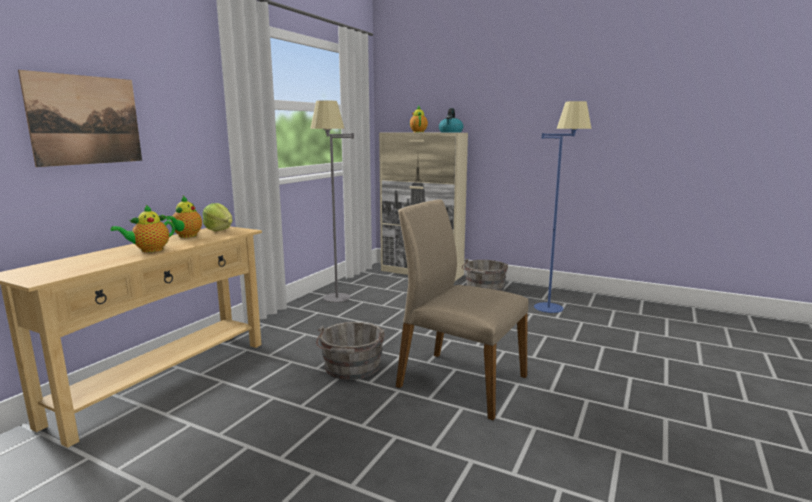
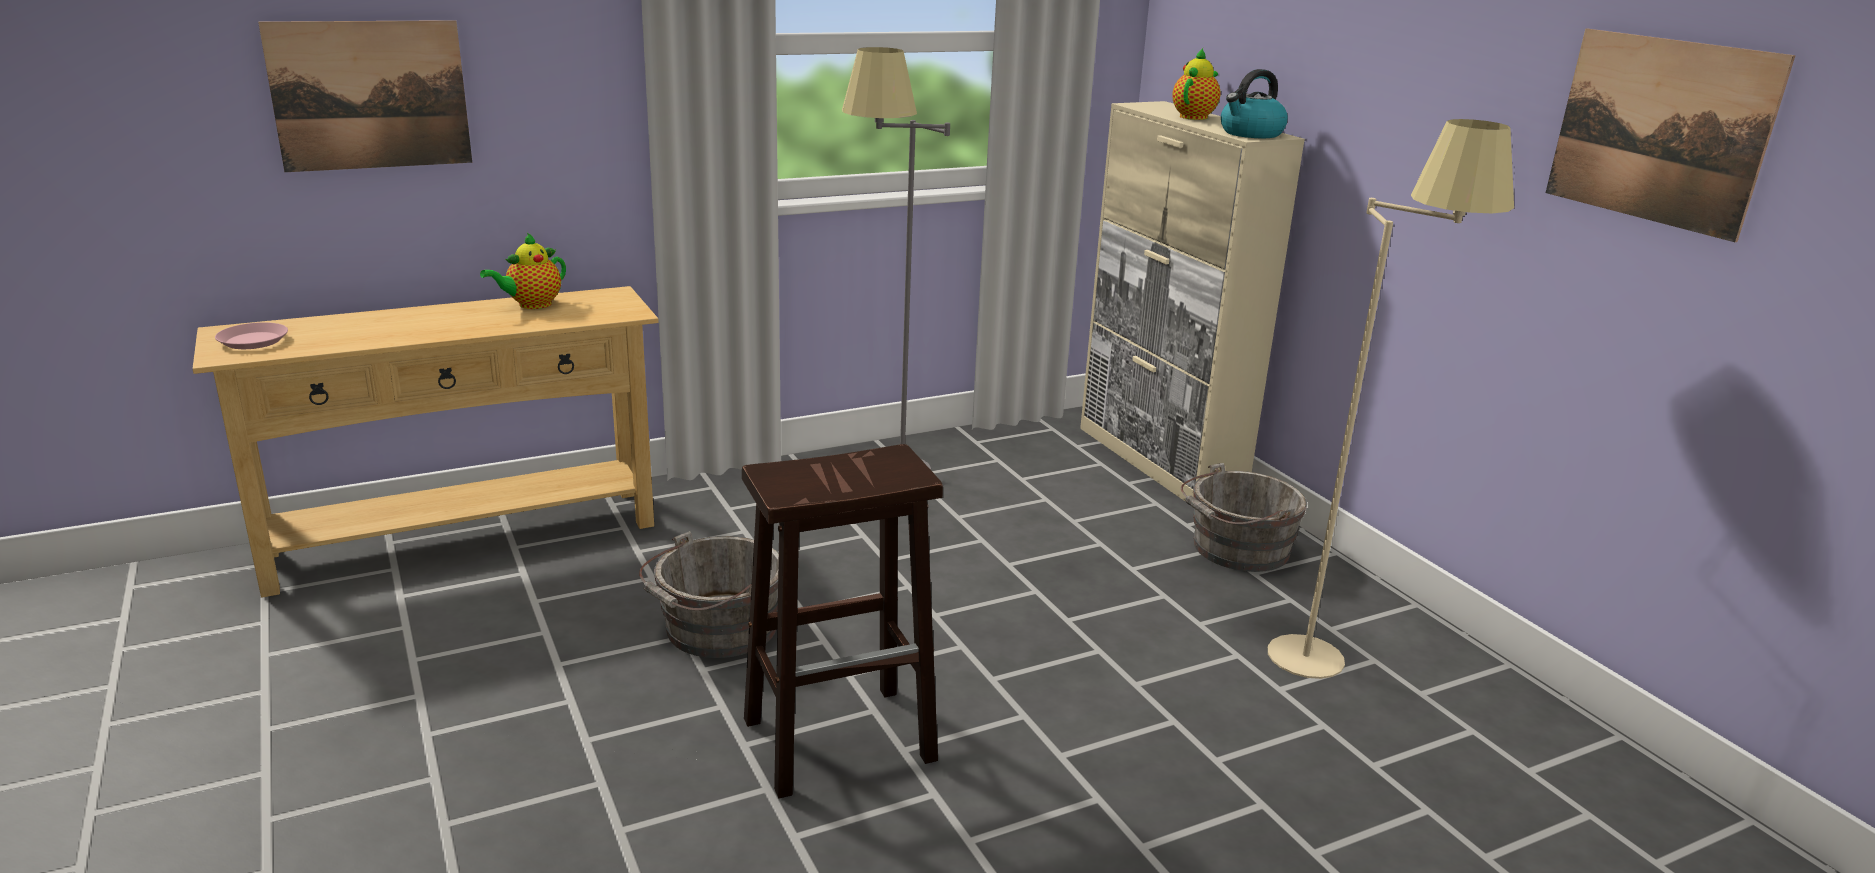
camera: 35 degrees right, 10 degrees up
teapot [111,204,175,252] -> none
lettuce [203,203,233,231] -> none
beige chair [396,199,529,420] -> brown stool [742,444,943,799]
blue floor lamp [534,101,592,313] -> beige floor lamp [1268,119,1514,679]
none -> pink plate [215,322,288,349]
none -> picture [1546,29,1796,242]

